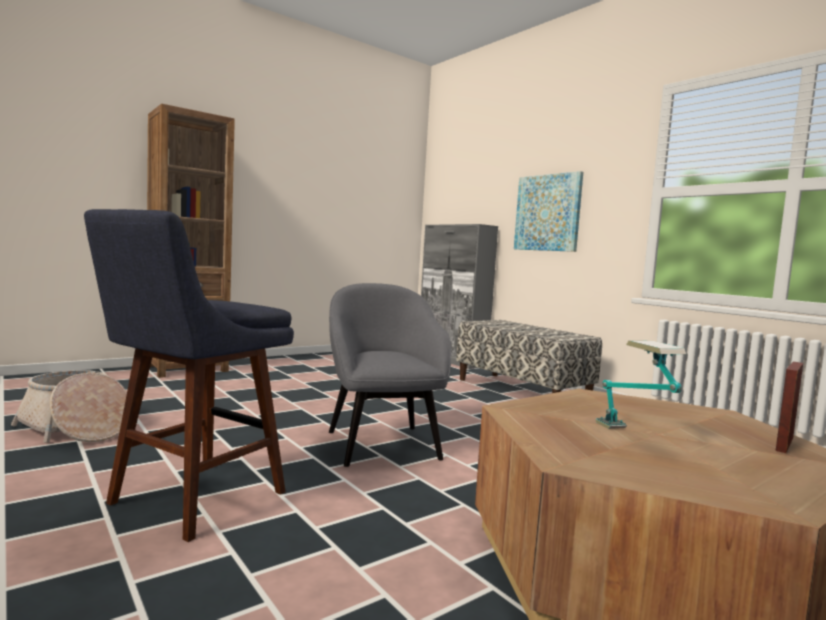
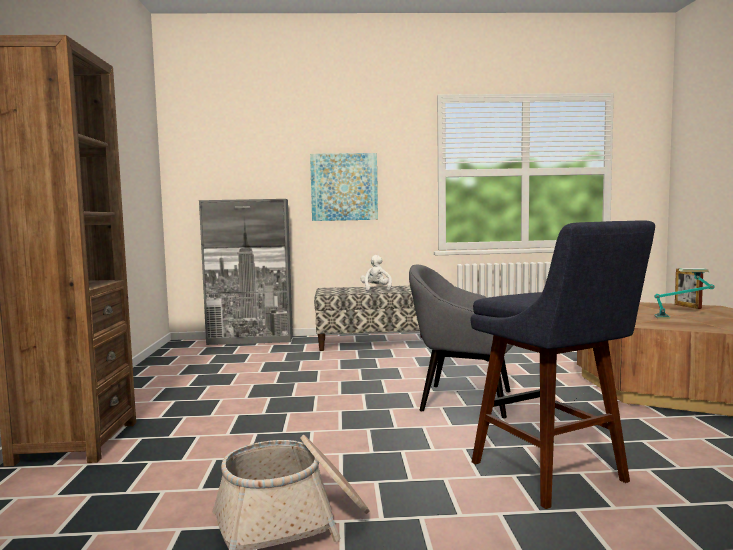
camera: 55 degrees left, 0 degrees up
none -> white plush toy [360,255,392,291]

